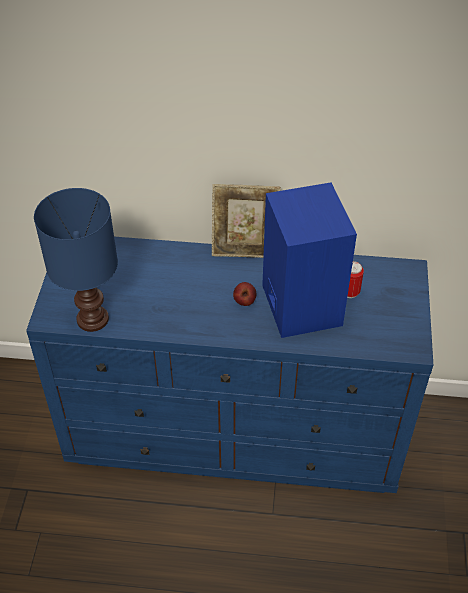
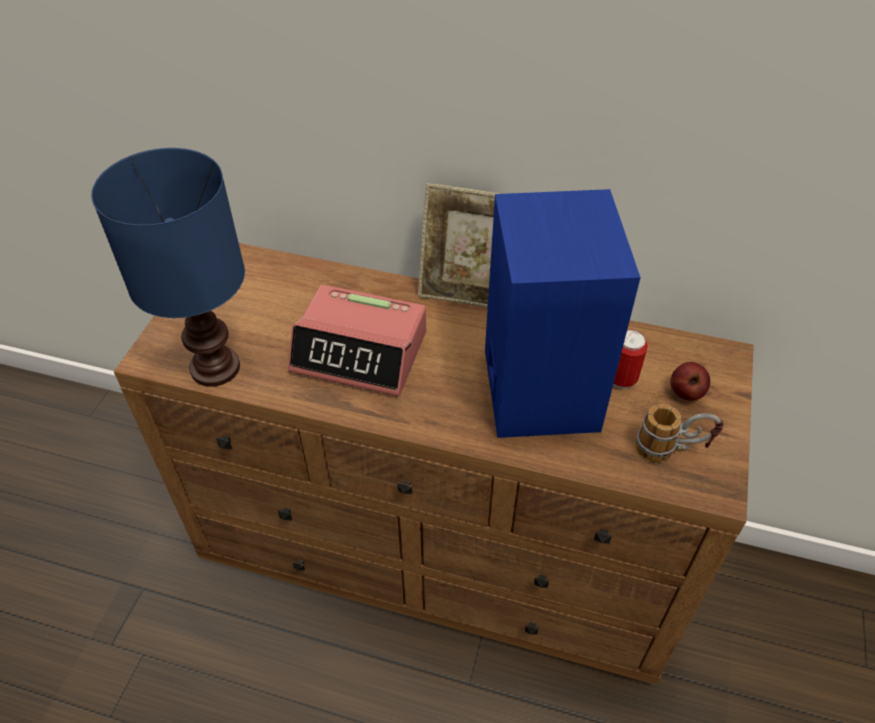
camera: 10 degrees right, 0 degrees up
blue dresser [26,237,433,493] -> brown dresser [114,243,754,685]
apple [233,282,256,306] -> apple moved to [670,362,710,401]
none -> alarm clock [288,285,426,397]
none -> mug [636,404,724,463]

